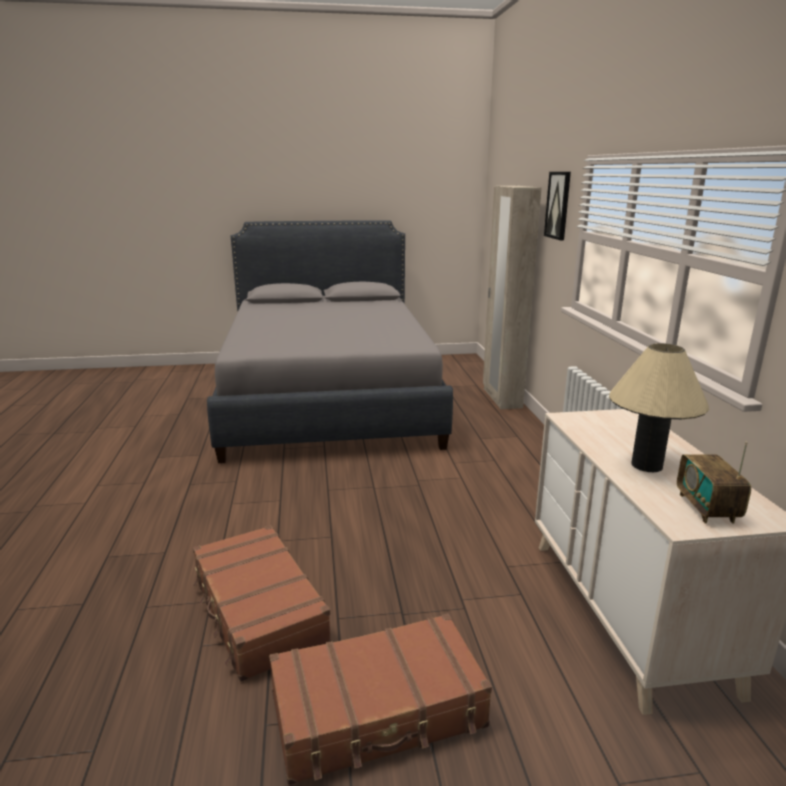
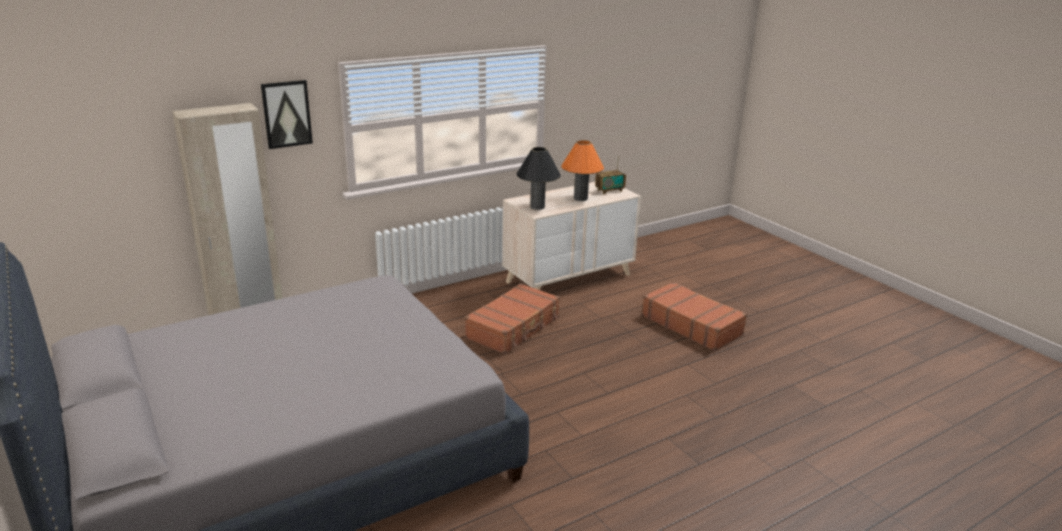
camera: 115 degrees left, 5 degrees up
brown suitcase [193,525,331,682] -> brown suitcase moved to [465,283,560,354]
beige table lamp [609,343,709,472] -> orange table lamp [561,140,604,201]
none -> black table lamp [517,147,561,210]

